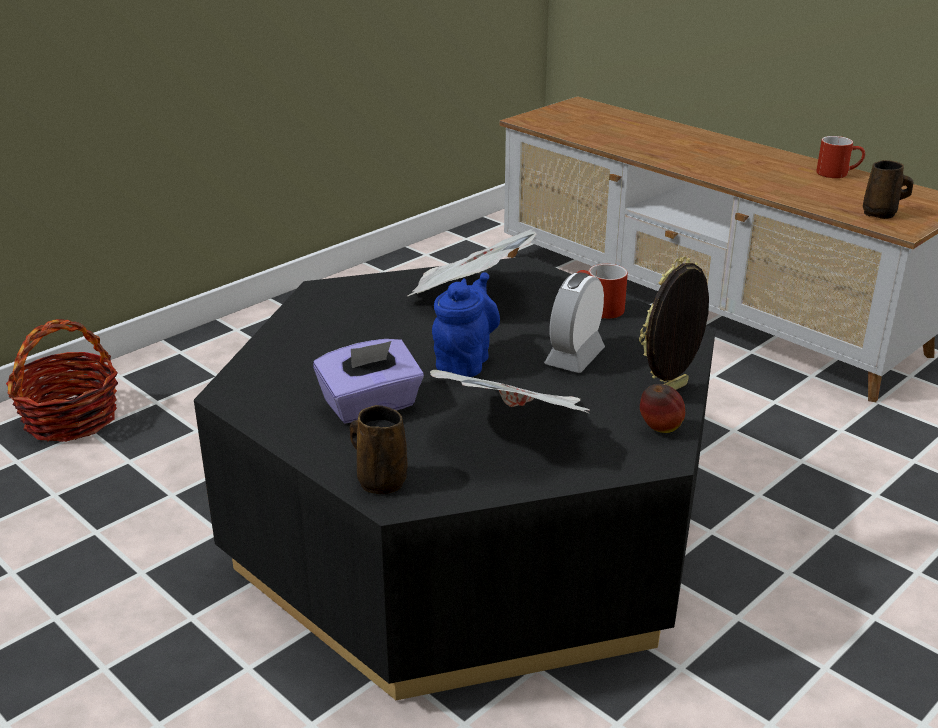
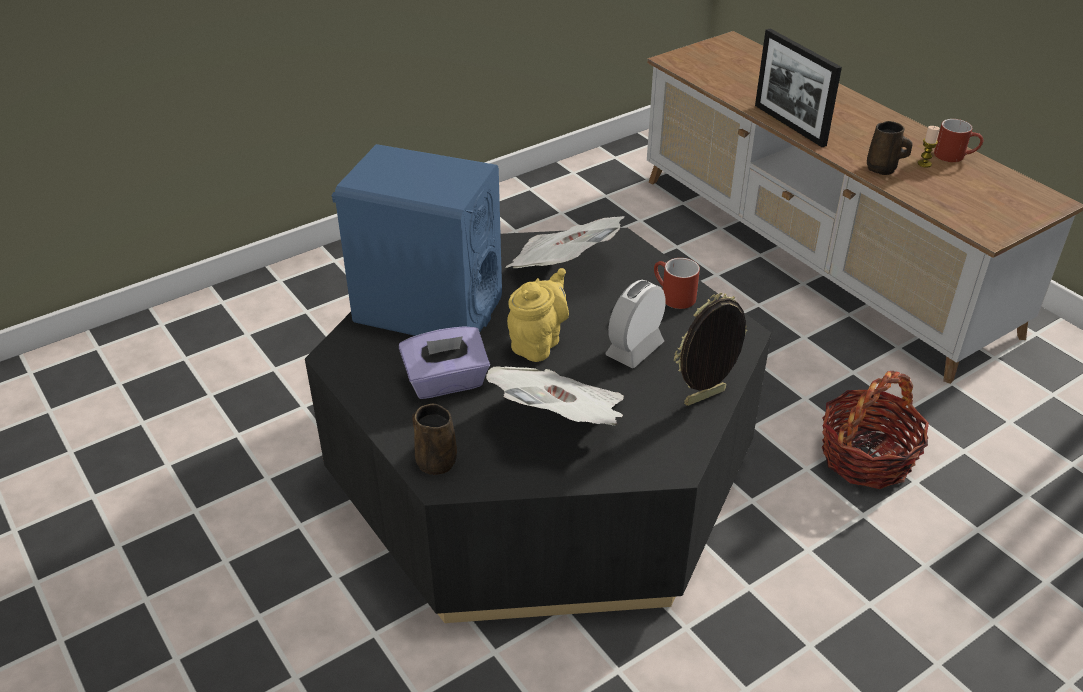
camera: 10 degrees right, 10 degrees up
basket [6,319,118,442] -> basket moved to [822,371,929,489]
blue teapot [432,272,500,377] -> yellow teapot [507,268,569,362]
apple [640,384,685,433] -> none
brown mug [863,160,914,219] -> brown mug moved to [867,121,913,175]
none -> blue speaker [332,144,502,336]
none -> picture frame [755,28,842,147]
none -> candle [918,126,940,168]

